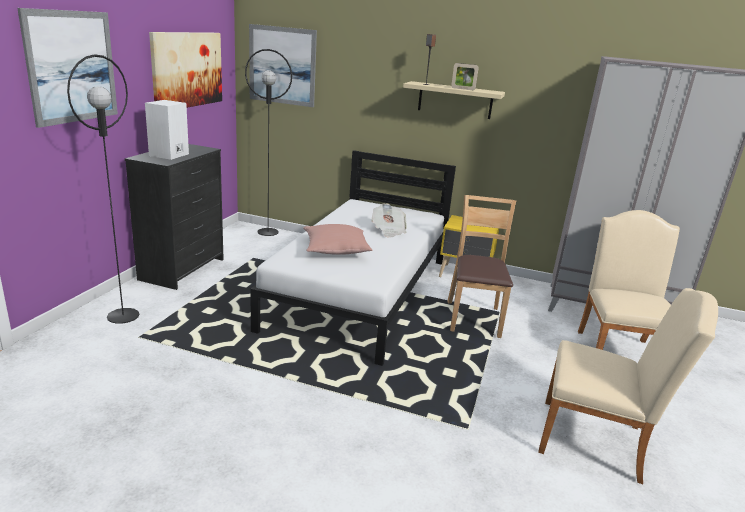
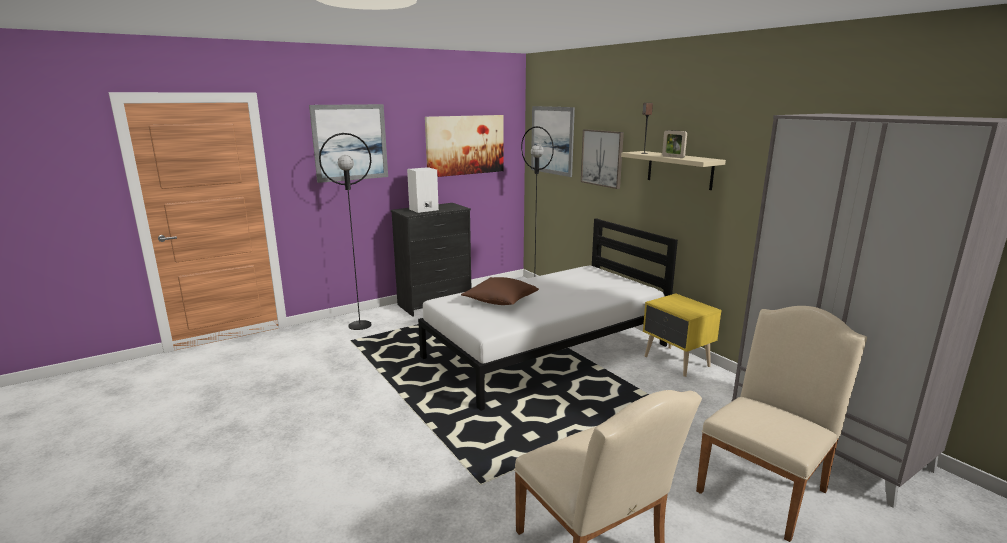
camera: 40 degrees right, 5 degrees down
pink pillow [303,224,373,255] -> brown pillow [461,277,539,305]
newspaper [371,204,407,238] -> none
brown chair [447,195,516,338] -> none
none -> picture [581,129,624,189]

